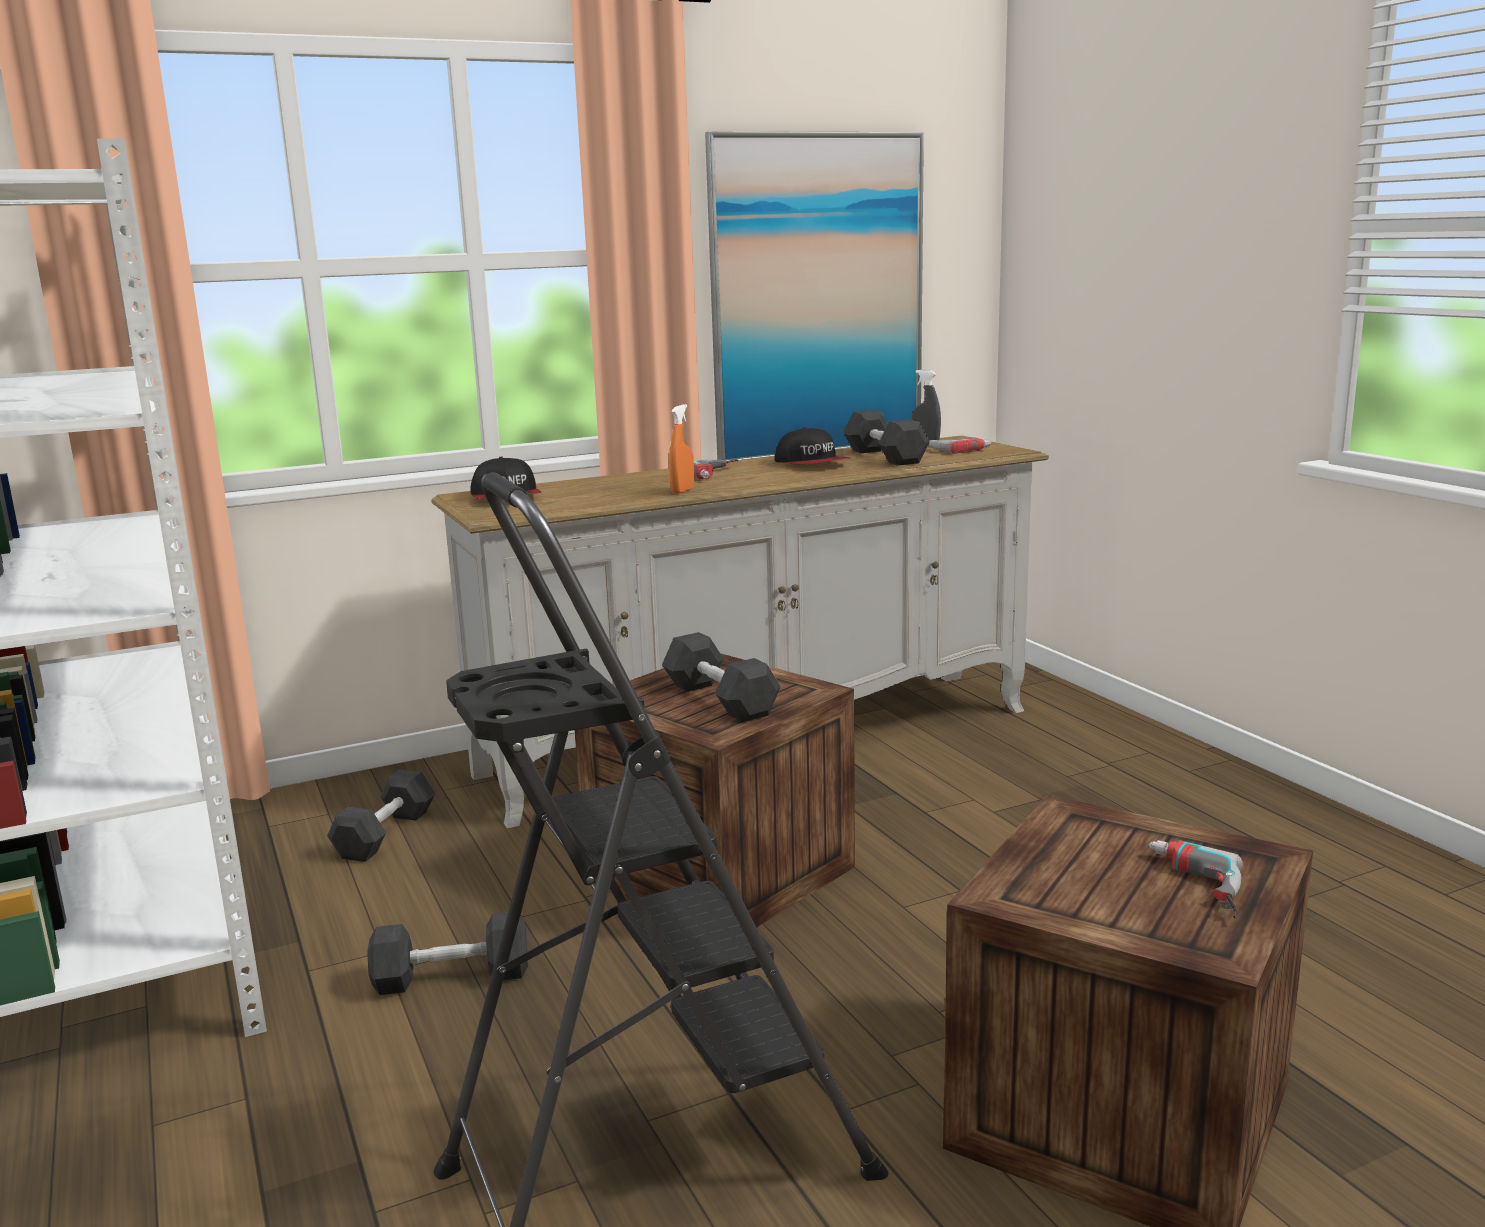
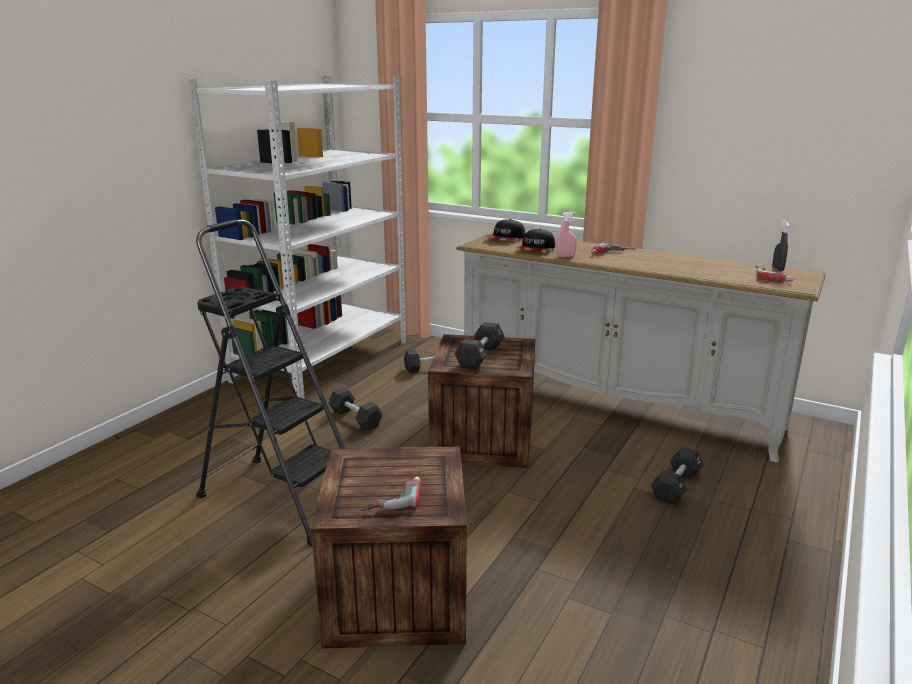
camera: 55 degrees right, 5 degrees up
orange spray bottle [669,404,694,494] -> pink spray bottle [557,211,576,257]
picture [705,131,924,461] -> none
cap [775,427,850,465] -> cap moved to [517,228,555,251]
black dumbbell [843,410,930,466] -> black dumbbell moved to [651,447,704,505]

